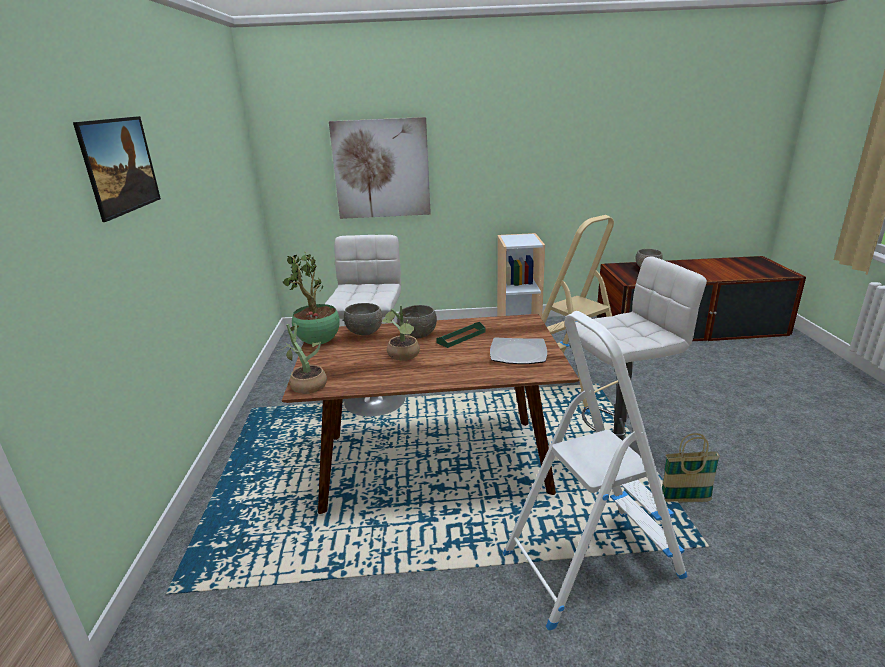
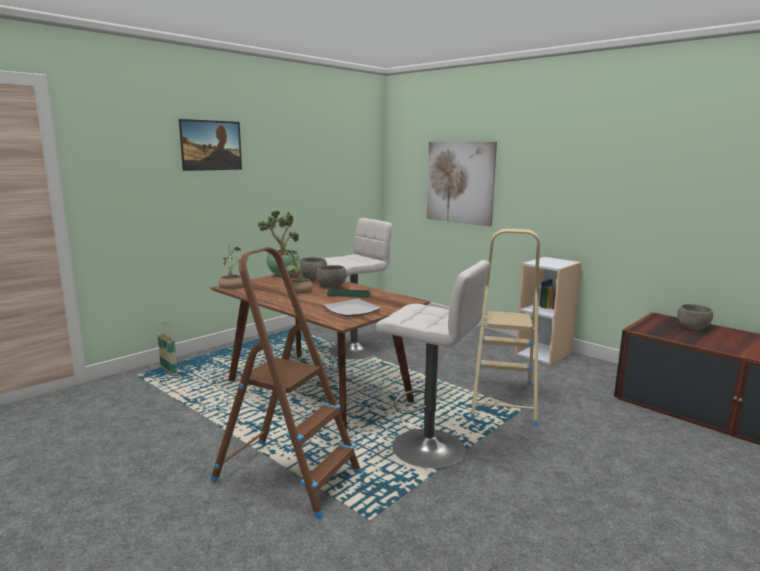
camera: 45 degrees right, 10 degrees down
white step ladder [503,311,687,630] -> brown step ladder [210,247,362,519]
basket [662,433,720,502] -> basket moved to [157,322,178,376]

